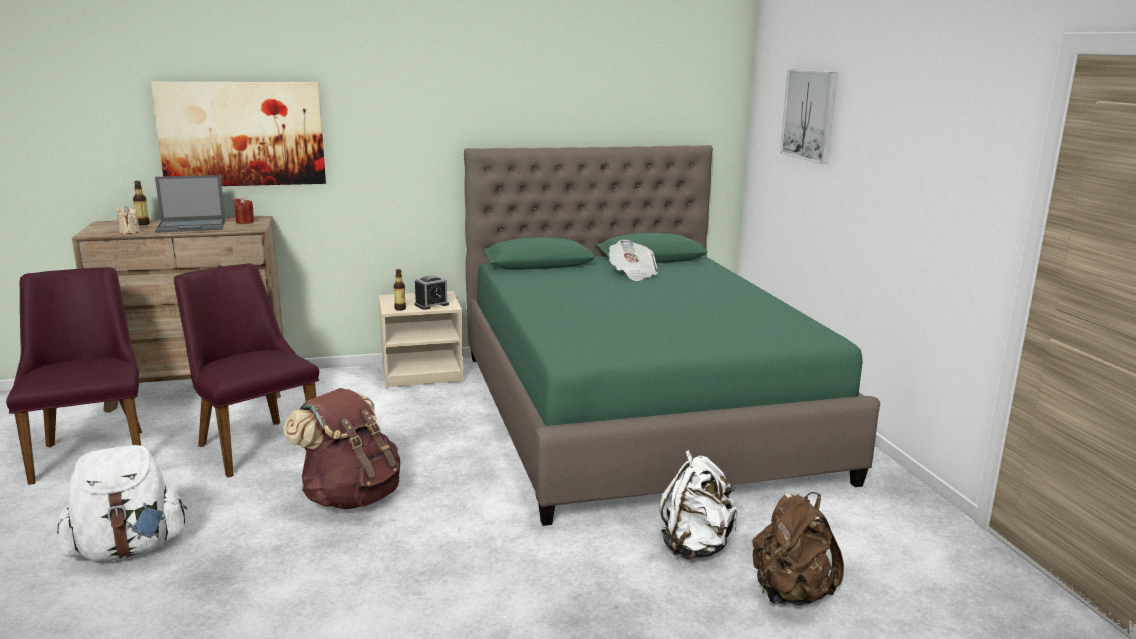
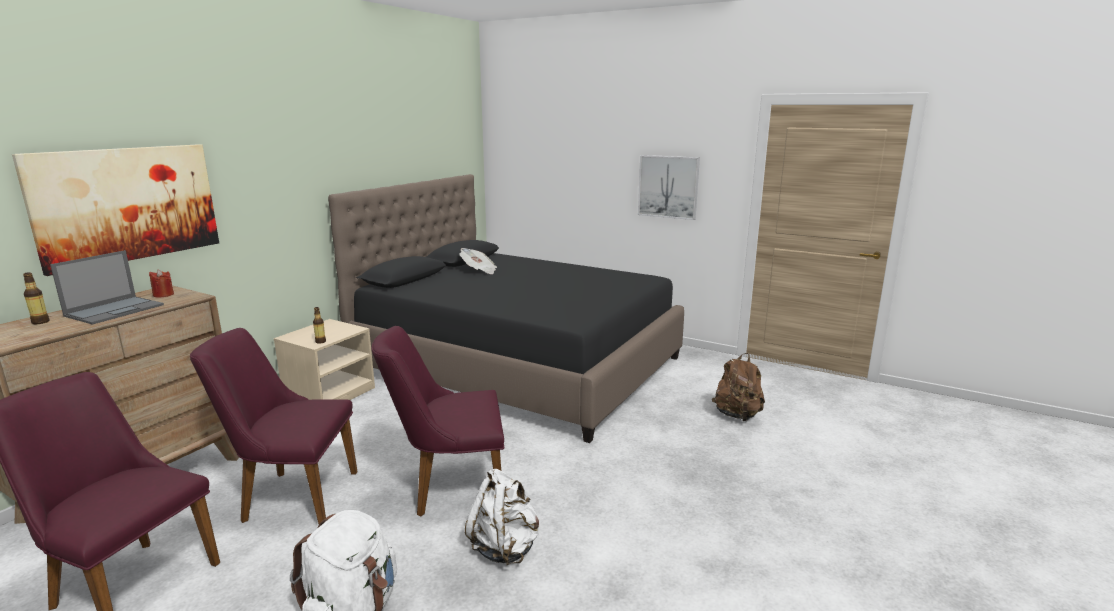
camera: 45 degrees left, 0 degrees up
beige candle [116,206,140,234] -> none
brown backpack [283,388,400,509] -> purple chair [371,326,505,517]
alarm clock [414,275,449,310] -> none
green bed [464,145,880,526] -> black bed [328,174,684,443]
white backpack [659,450,738,560] -> white backpack moved to [465,469,539,565]
picture [780,70,838,164] -> picture moved to [638,155,700,220]

